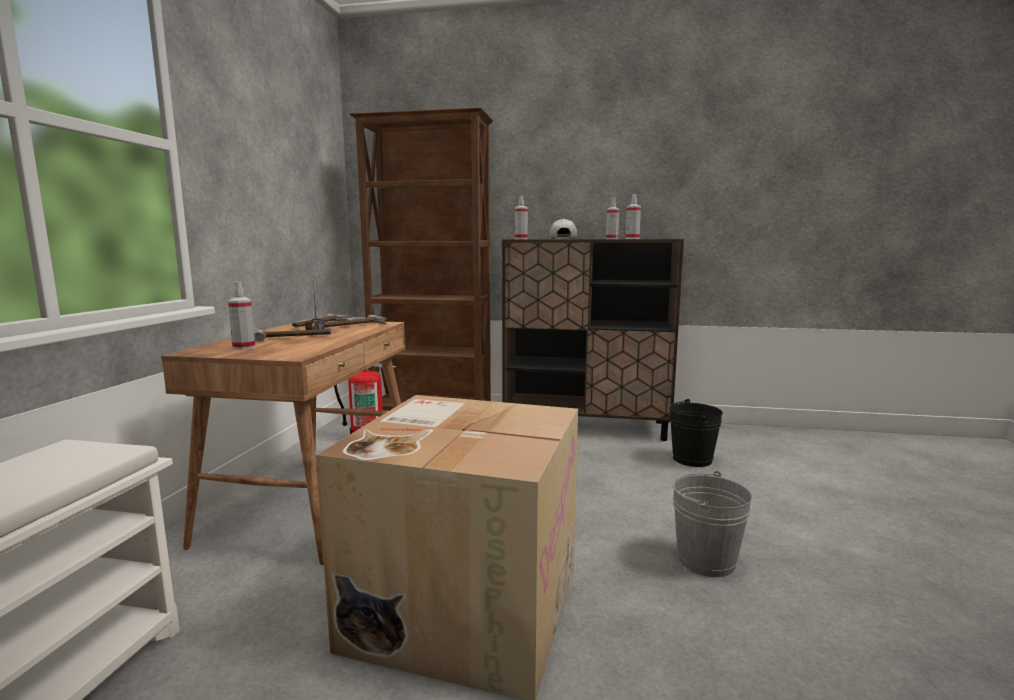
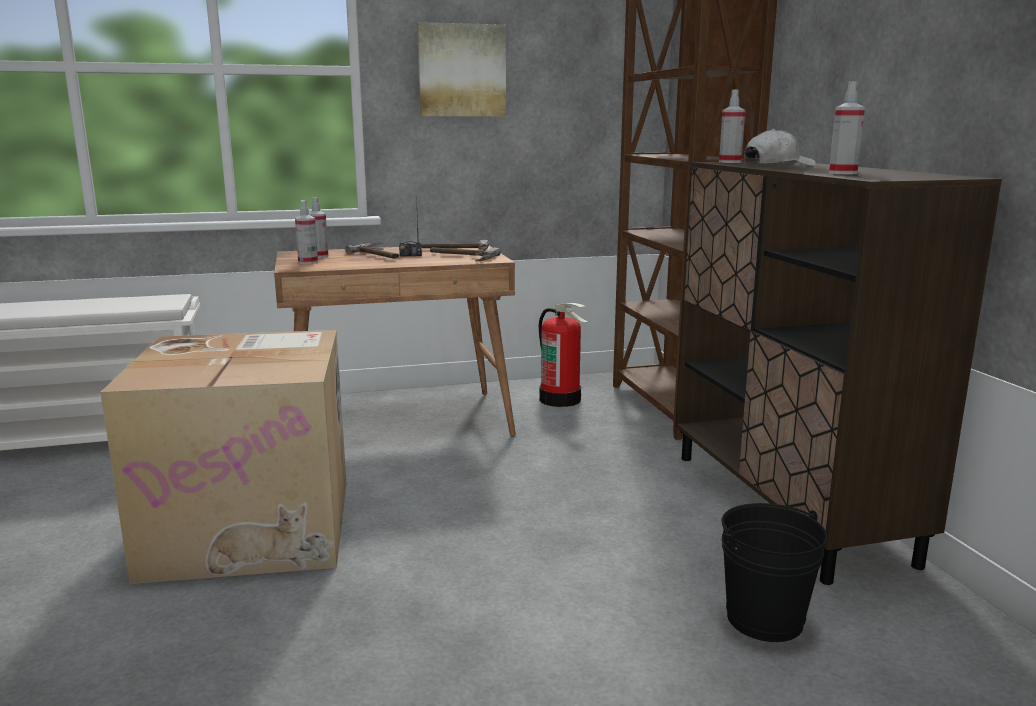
camera: 65 degrees right, 5 degrees up
spray bottle [606,197,619,239] -> spray bottle moved to [295,200,318,264]
grey bucket [672,471,752,577] -> none
none -> picture [417,22,506,116]

